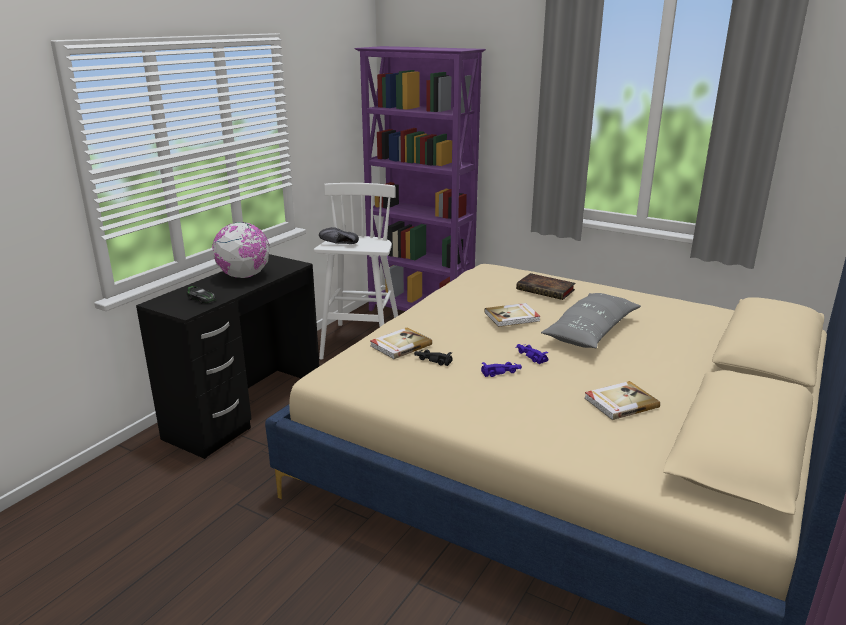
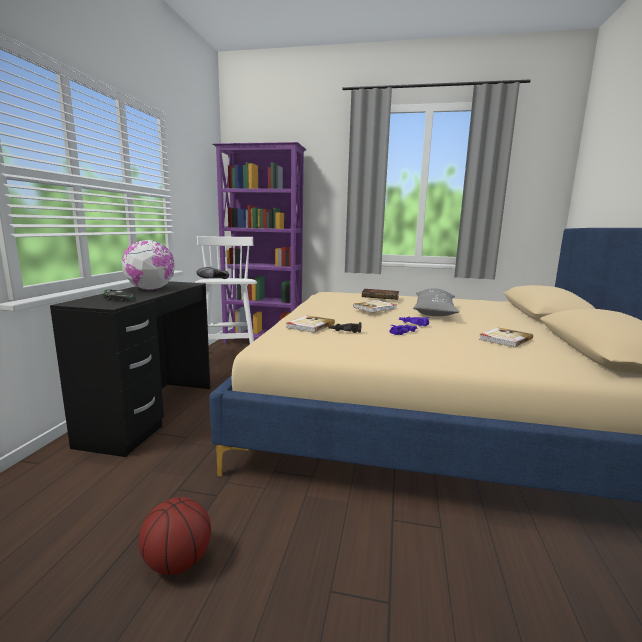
camera: 20 degrees left, 10 degrees down
none -> basketball [139,497,211,575]

